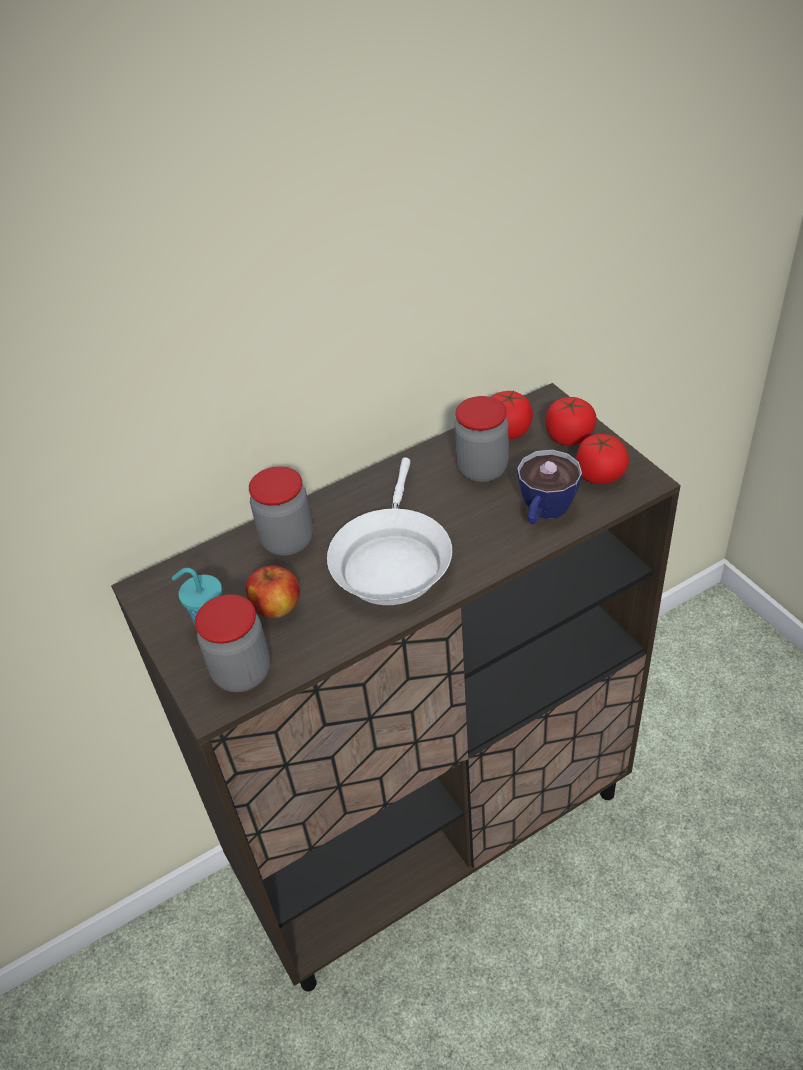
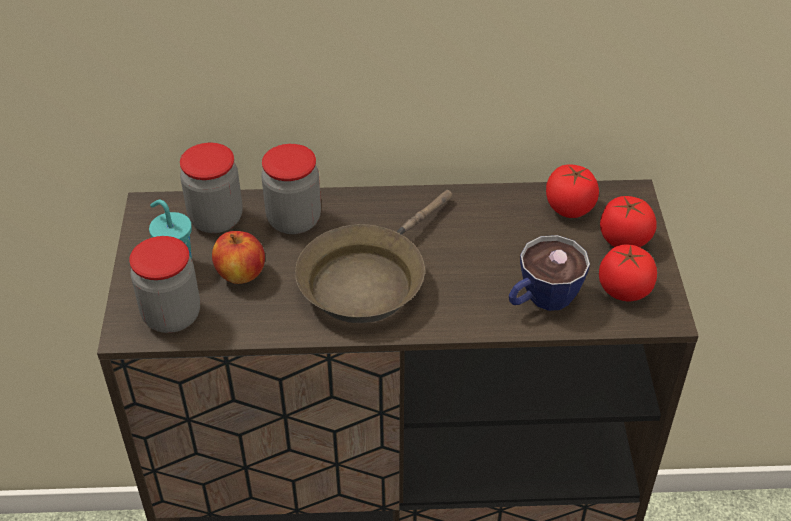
camera: 25 degrees right, 0 degrees up
white frying pan [327,457,452,605] -> brown frying pan [295,190,452,323]
jar [454,396,509,482] -> jar moved to [180,143,243,233]

